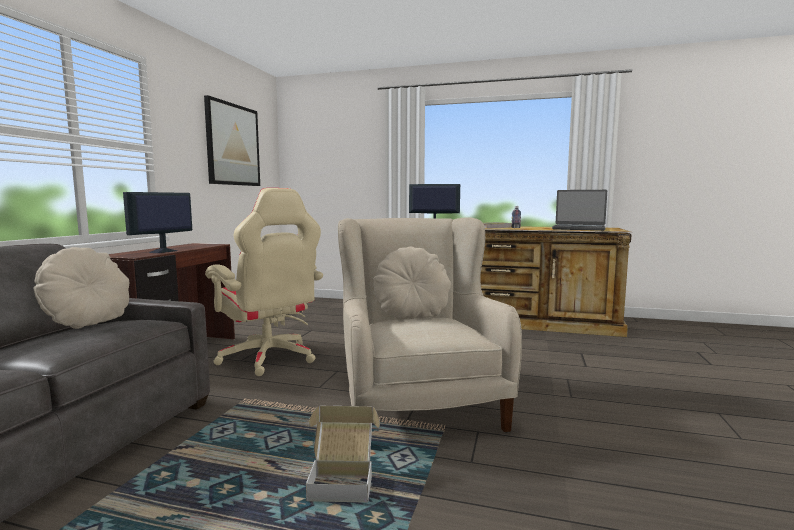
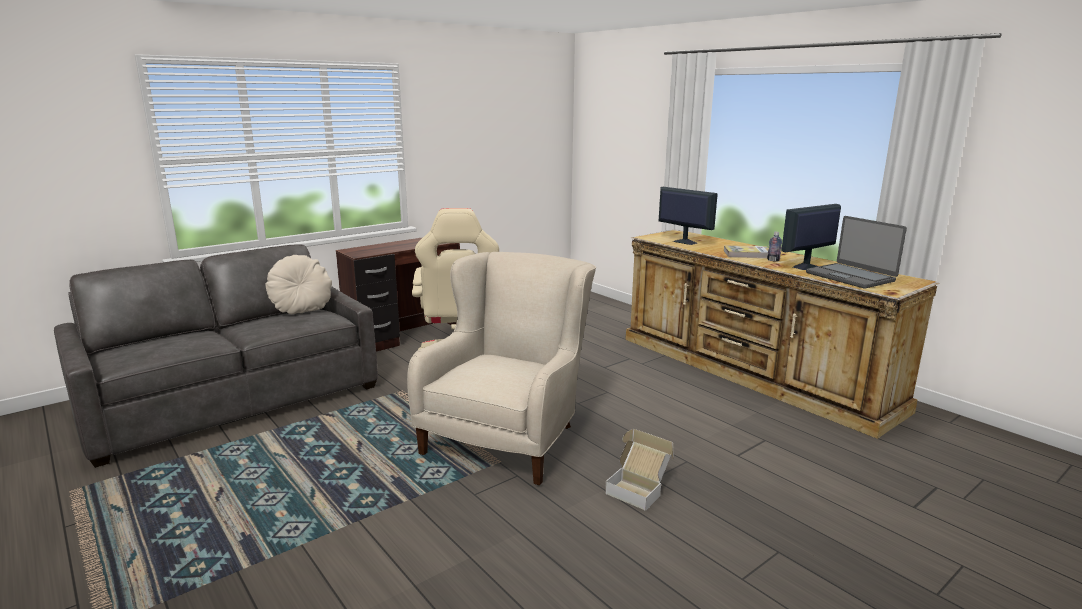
camera: 35 degrees right, 10 degrees up
monitor [123,192,192,253] -> monitor moved to [781,204,841,270]
picture [204,95,260,186] -> none
cardboard box [306,406,380,503] -> cardboard box moved to [605,429,673,511]
beige pillow [373,247,451,319] -> none

